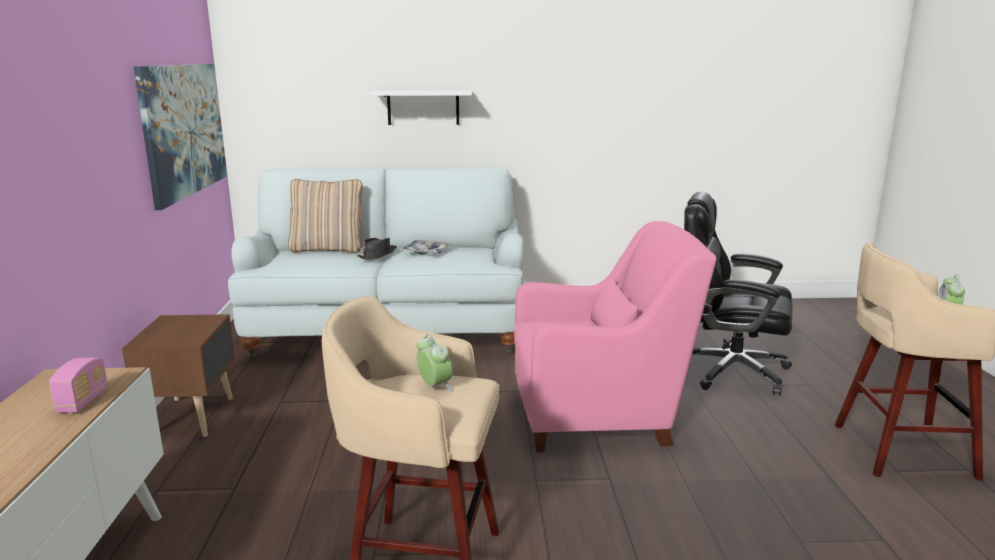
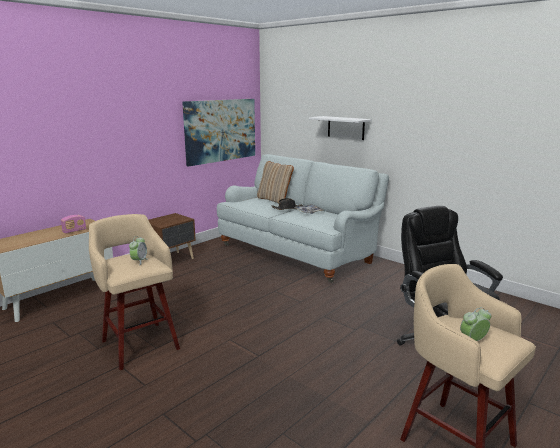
camera: 45 degrees right, 0 degrees up
pink armchair [514,221,717,452] -> none

